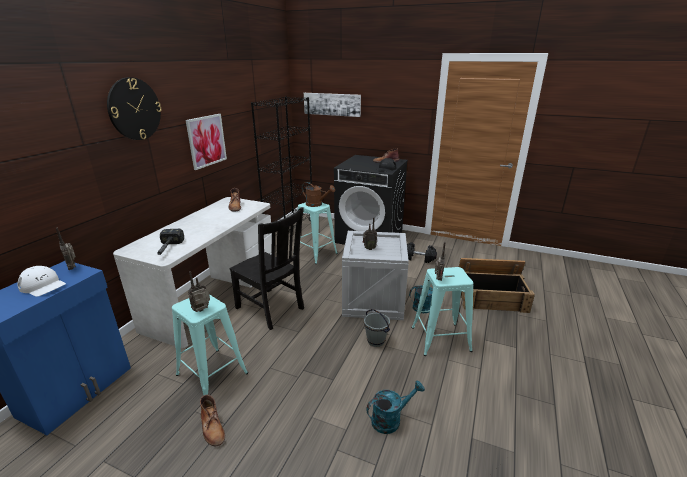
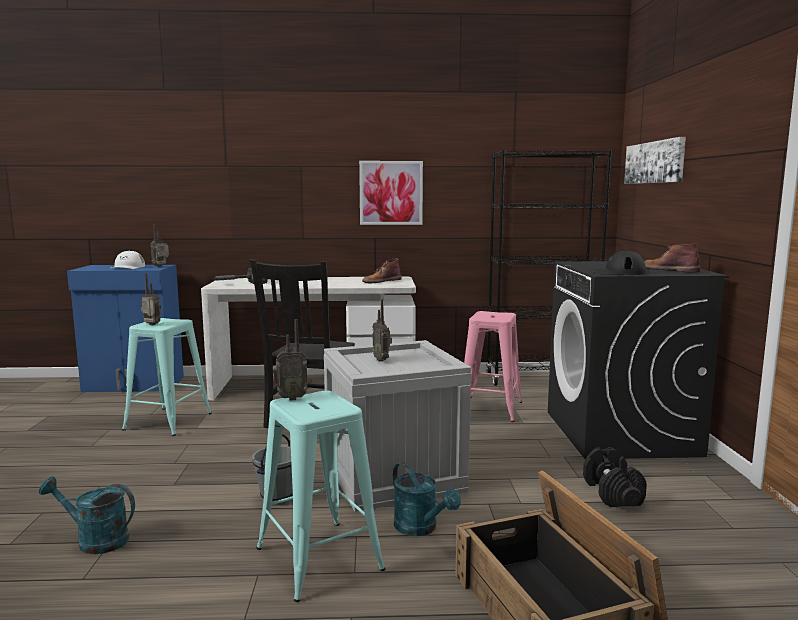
camera: 65 degrees right, 15 degrees down
wall clock [107,77,162,140] -> none
brown boot [200,395,225,446] -> none
turquoise stool [293,202,338,264] -> pink stool [464,311,522,422]
brown watering can [302,182,335,207] -> none
turquoise watering can [366,380,425,434] -> turquoise watering can turned 150 degrees clockwise [39,477,135,554]

